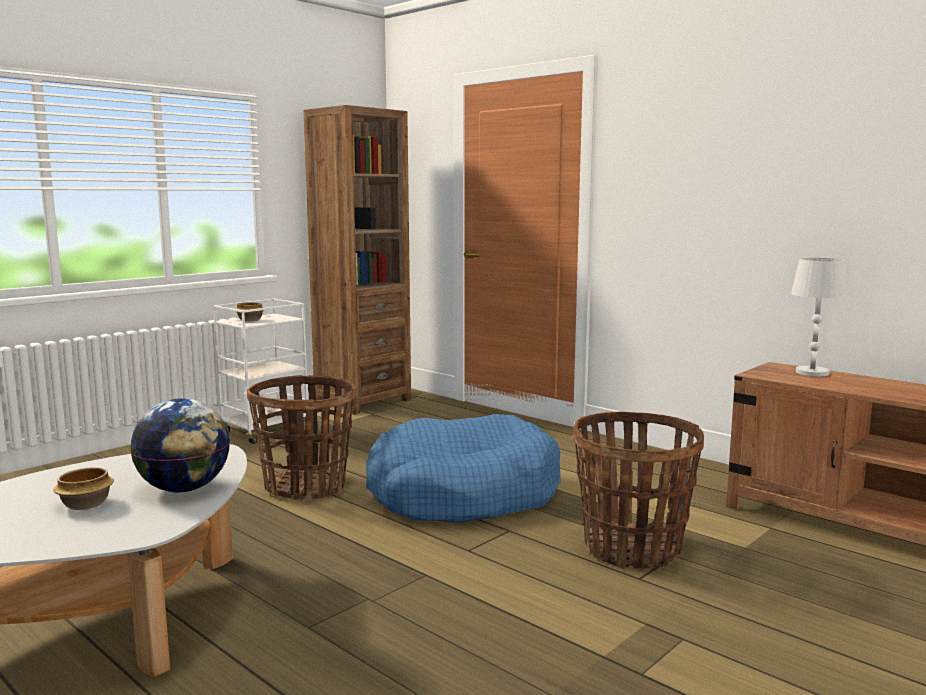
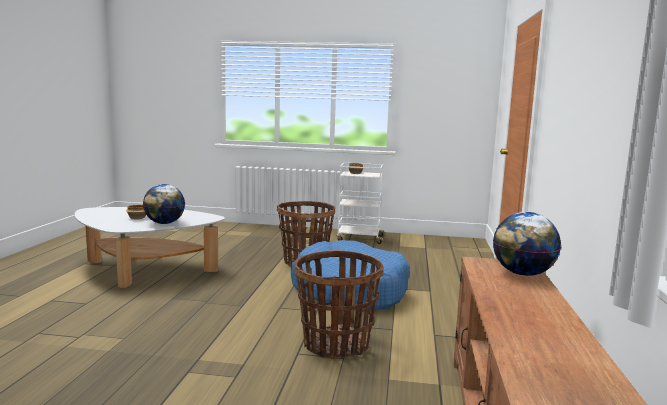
camera: 55 degrees right, 0 degrees up
brown bookcase [303,105,411,415] -> none
white table lamp [791,258,848,376] -> globe [493,212,561,276]

